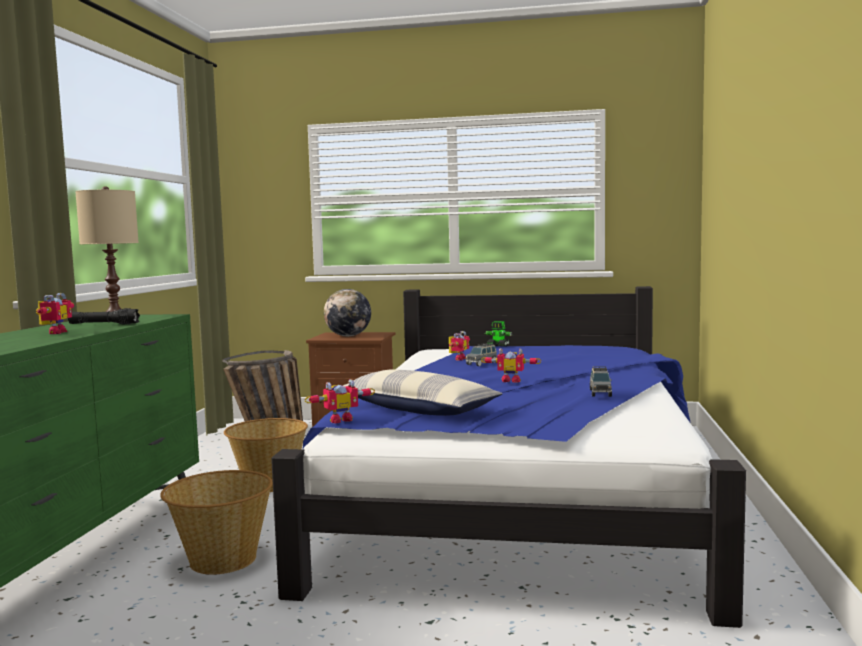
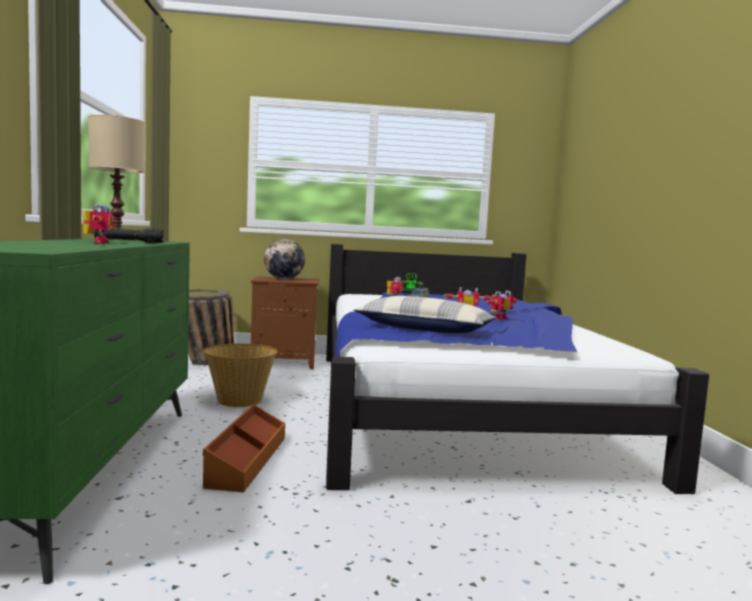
camera: 15 degrees left, 0 degrees up
basket [160,470,273,574] -> brown storage box [203,404,285,493]
toy robot [305,379,375,424] -> toy robot moved to [487,291,518,320]
grey toy car [590,366,612,397] -> none

